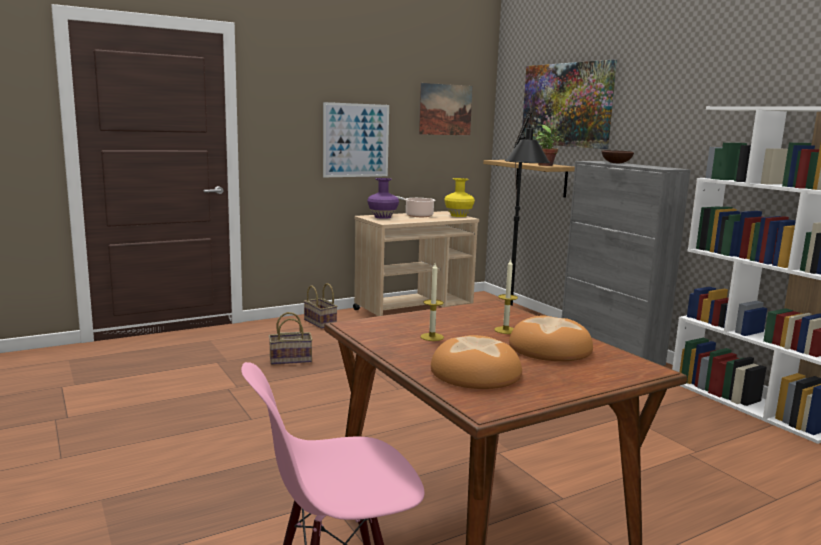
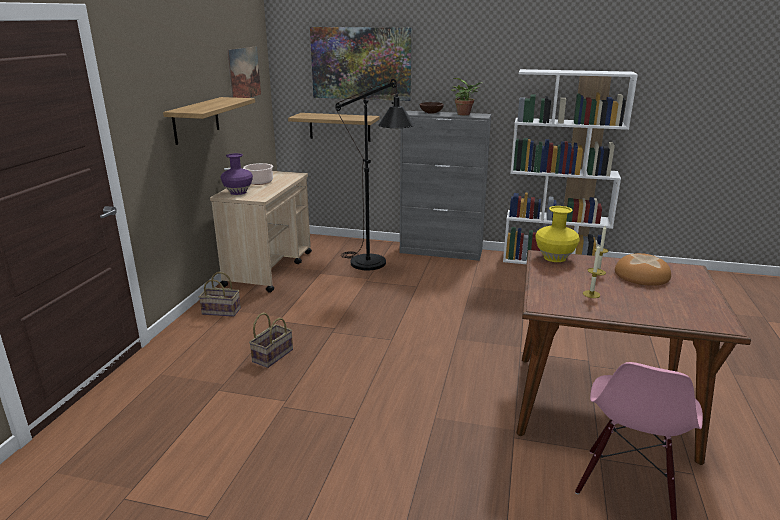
camera: 45 degrees left, 10 degrees up
picture [323,102,389,177] -> shelf [163,97,255,145]
bread [431,335,522,389] -> none
yellow vase [444,178,475,217] -> yellow vase moved to [535,206,580,262]
potted plant [536,124,564,166] -> potted plant moved to [451,78,483,116]

